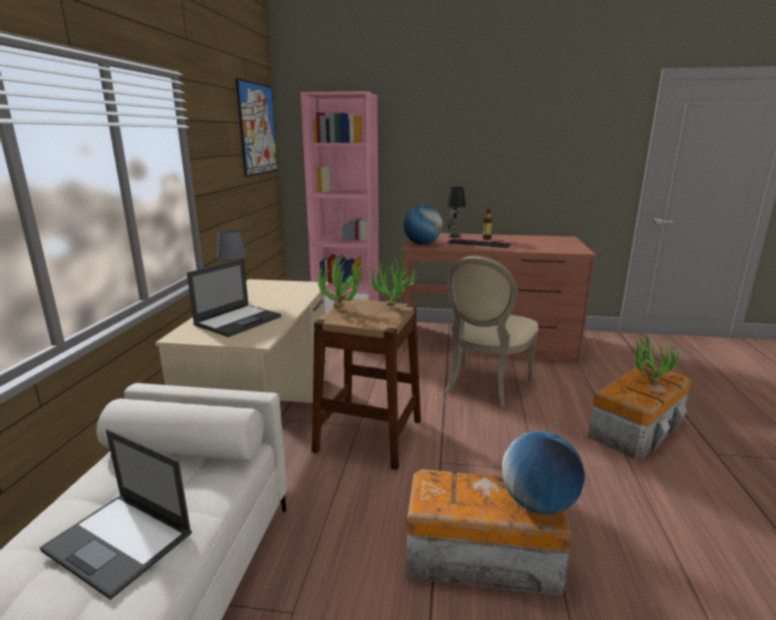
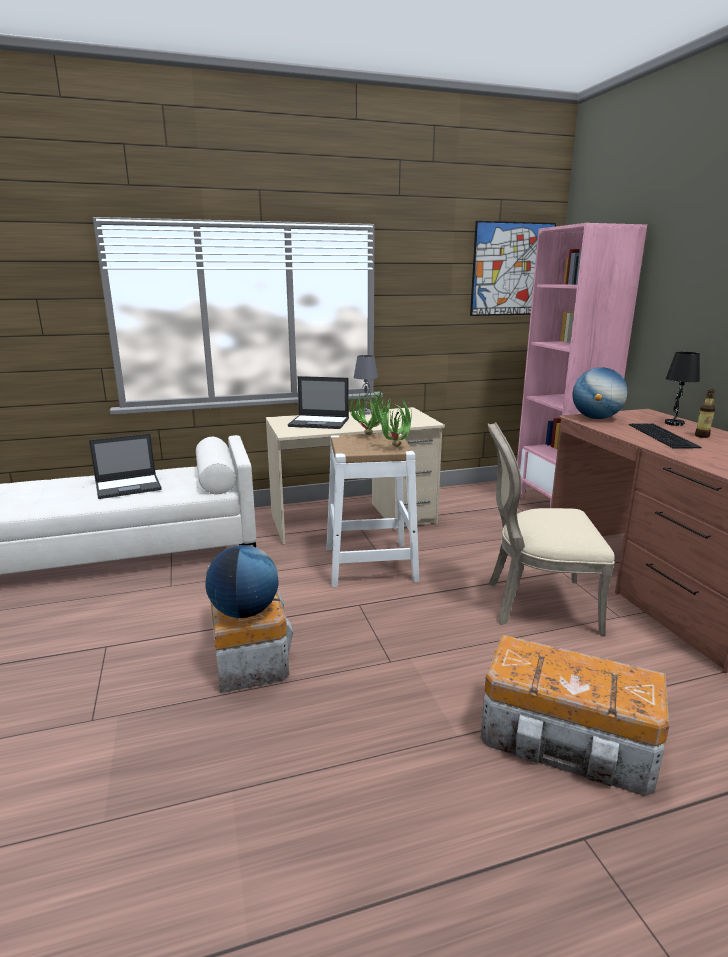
camera: 65 degrees right, 0 degrees up
laptop [40,429,192,600] -> laptop turned 120 degrees counterclockwise [89,434,162,499]
brown stool [312,299,421,470] -> white stool [326,433,420,587]
potted plant [633,333,679,383] -> none

